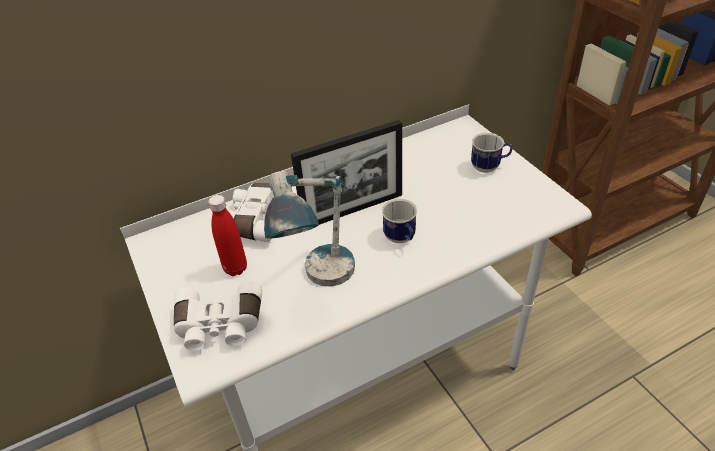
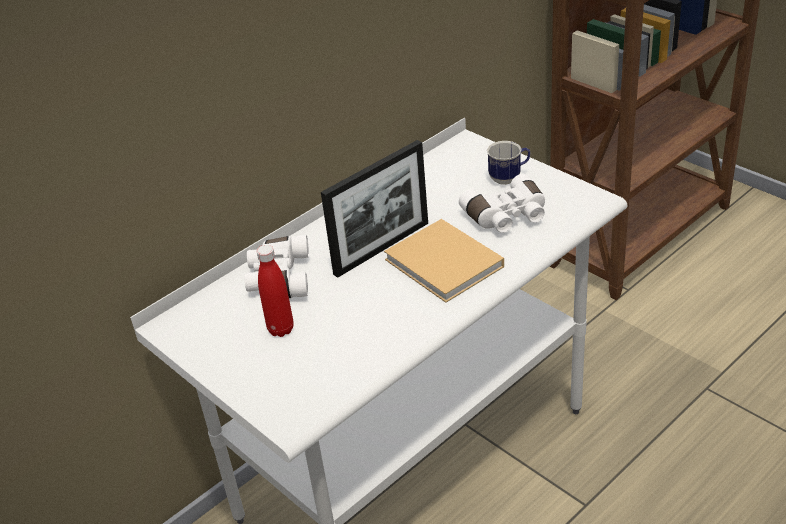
camera: 15 degrees left, 5 degrees down
white binoculars [174,281,262,351] -> white binoculars moved to [459,174,545,233]
table lamp [264,171,355,287] -> none
mug [382,199,417,243] -> beige book [384,219,504,303]

